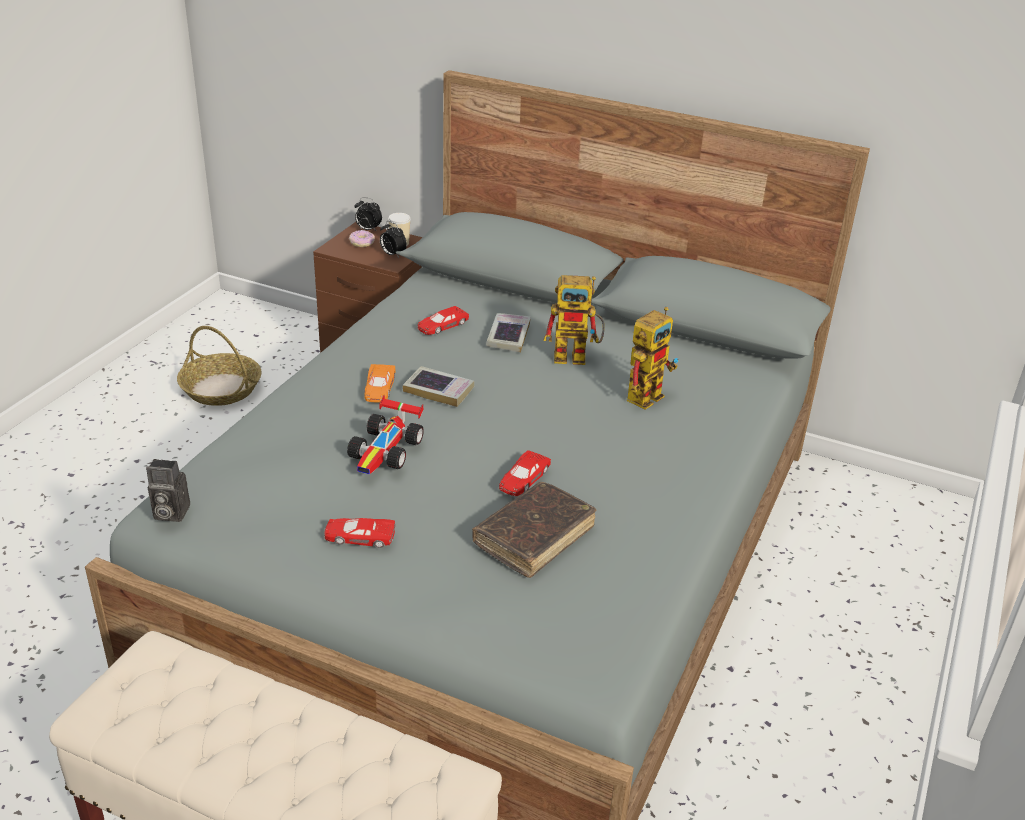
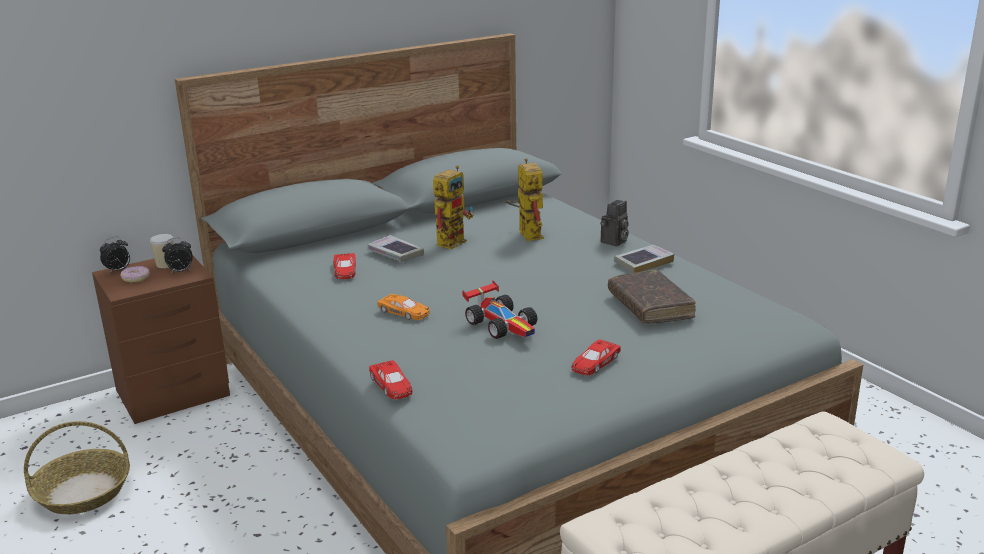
camera: 55 degrees left, 10 degrees down
camera [146,459,190,522] -> camera moved to [601,200,629,246]
book [403,366,474,407] -> book moved to [614,245,674,273]
red toy car [499,450,551,496] -> red toy car moved to [369,360,412,400]

